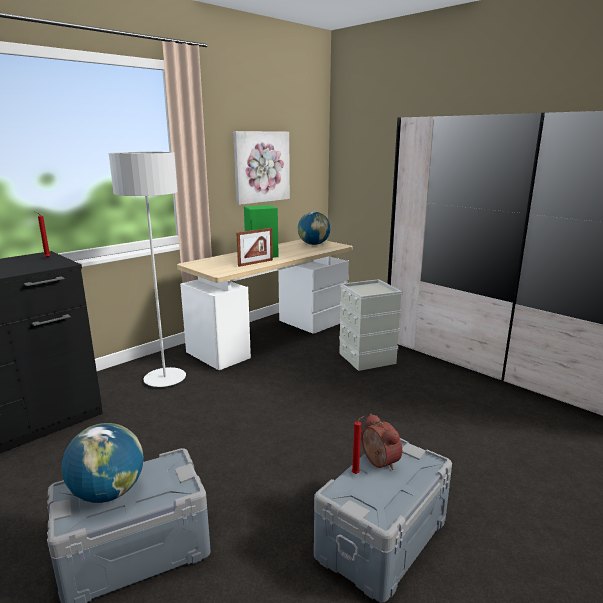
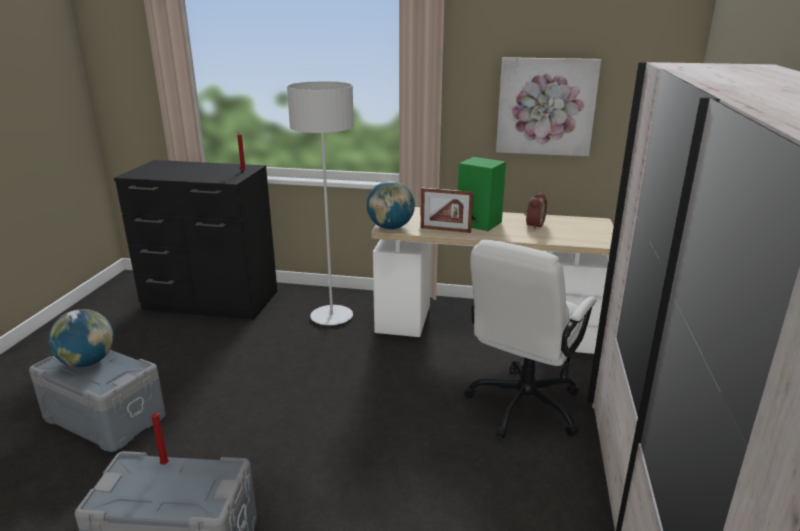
camera: 55 degrees right, 5 degrees up
globe [298,212,330,245] -> globe moved to [367,181,415,229]
grey storage box [339,279,403,371] -> white office chair [464,240,596,438]
alarm clock [361,413,402,470] -> alarm clock moved to [524,192,547,230]

